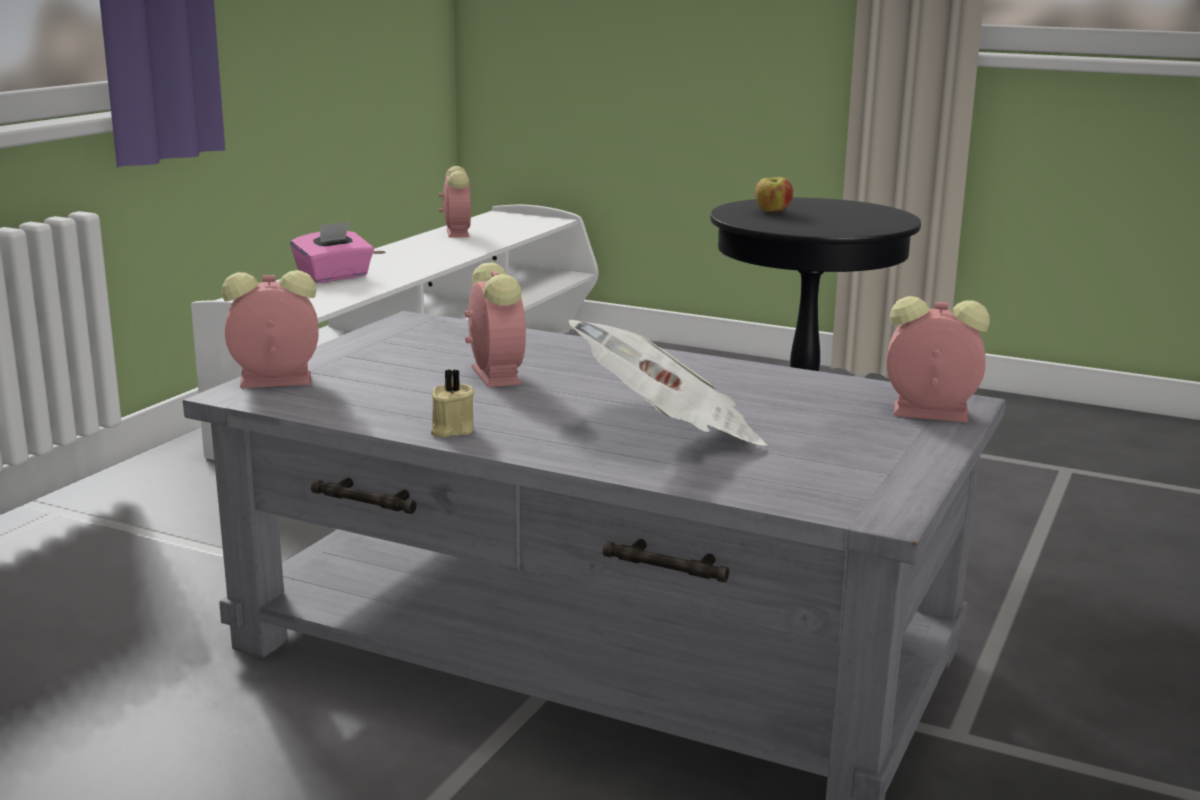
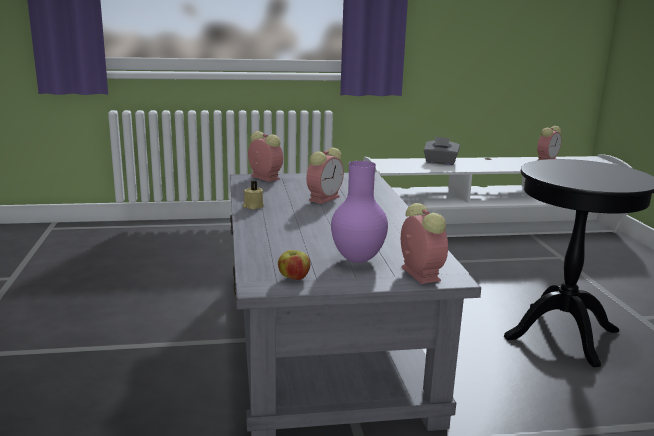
camera: 55 degrees right, 0 degrees up
pink tissue box [290,222,374,283] -> grey tissue box [424,136,460,165]
newspaper [569,320,768,446] -> none
apple [755,177,793,212] -> apple moved to [278,250,310,280]
none -> purple vase [331,161,388,263]

